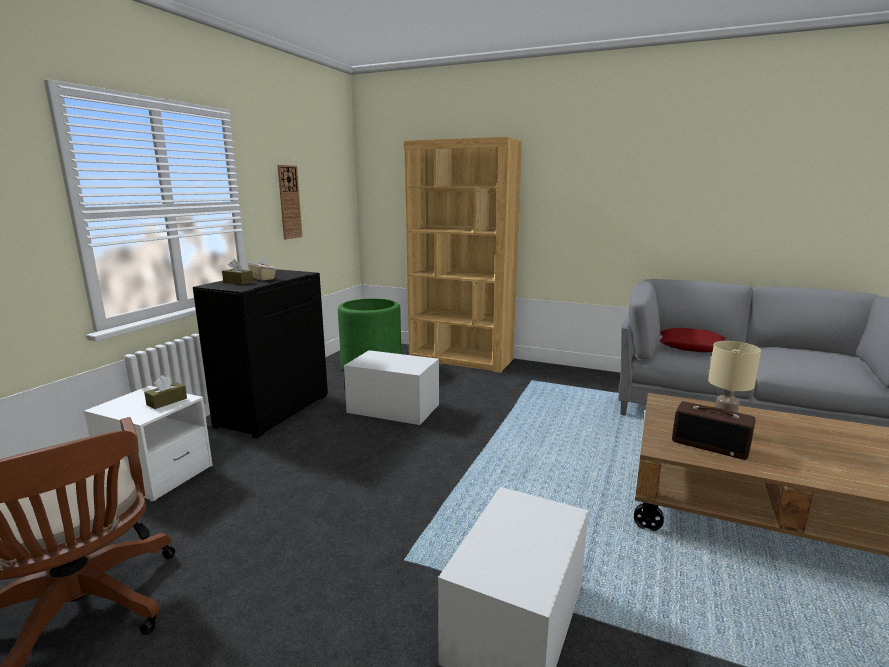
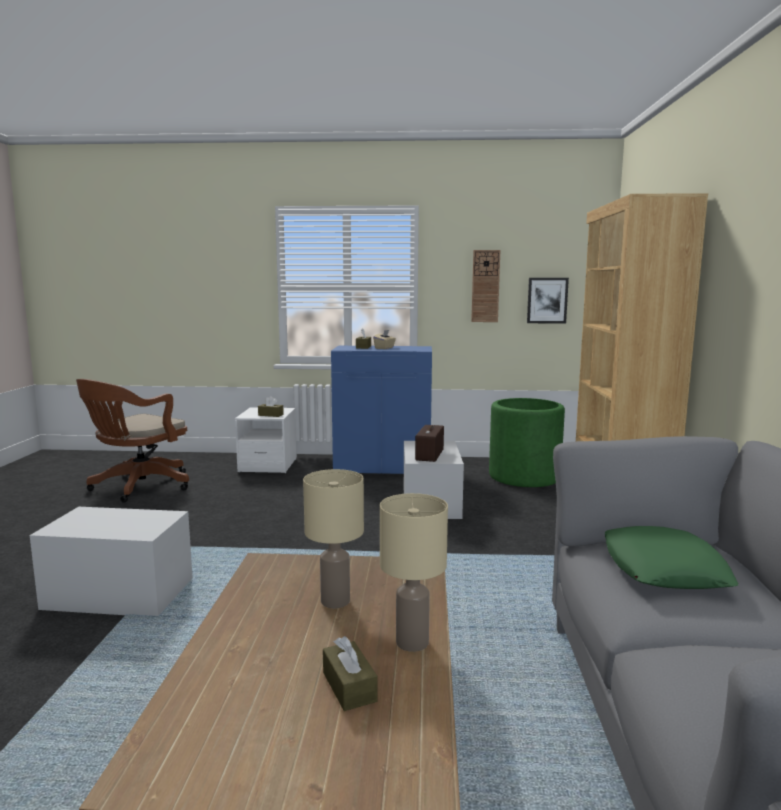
camera: 70 degrees right, 5 degrees down
black cabinet [193,269,328,439] -> blue cabinet [331,346,432,474]
red pillow [660,328,726,352] -> green pillow [605,526,739,589]
radio [672,401,755,460] -> radio moved to [415,425,444,462]
none -> brown tissue box [323,636,378,711]
none -> beige table lamp [380,493,448,652]
none -> picture [527,278,569,324]

